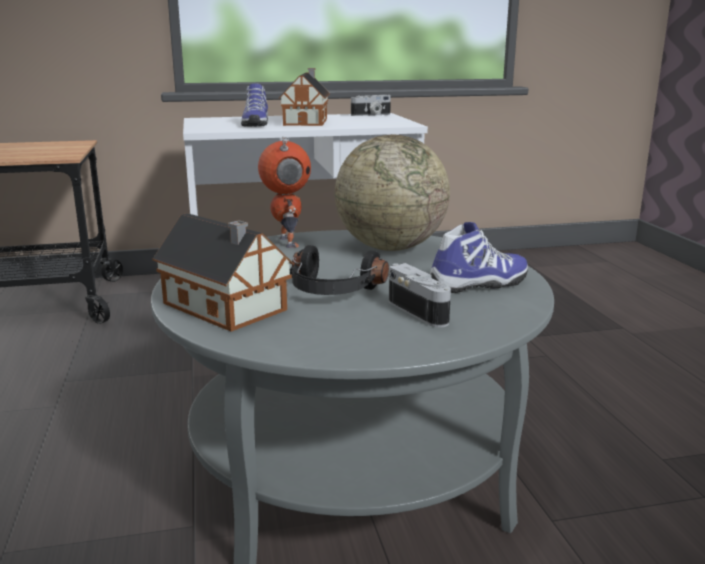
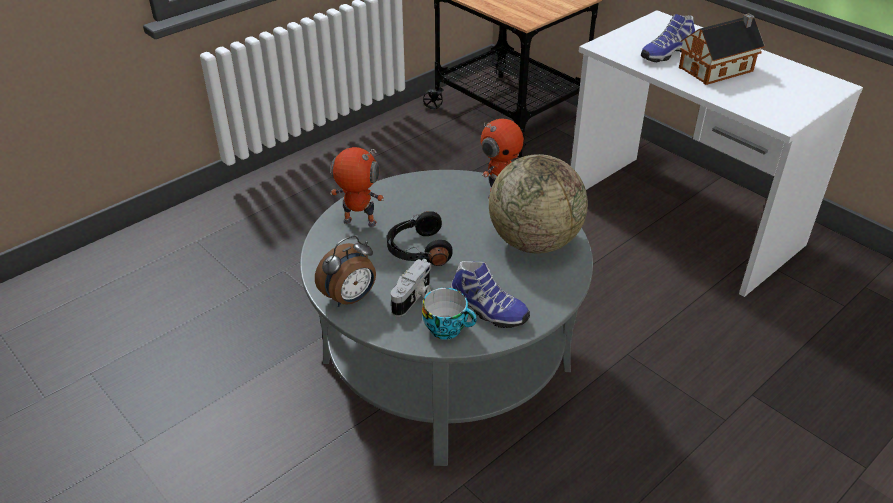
camera: 60 degrees right, 20 degrees up
toy house [152,213,294,331] -> toy robot [330,147,384,227]
camera [351,95,391,116] -> none
none -> alarm clock [315,236,376,307]
none -> cup [422,288,477,340]

